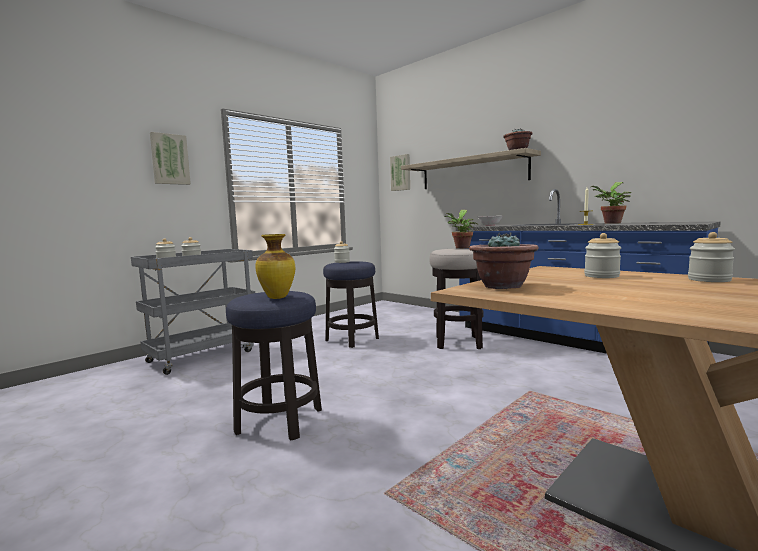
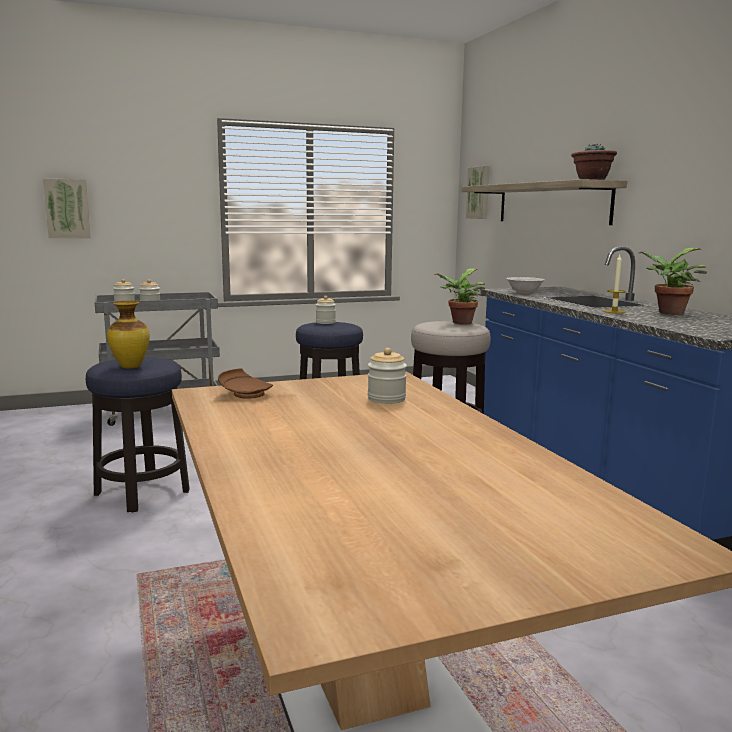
camera: 25 degrees right, 5 degrees up
picture [150,132,191,185] -> picture moved to [43,179,91,238]
potted plant [469,232,539,289] -> brown plate [218,368,273,399]
jar [688,232,735,282] -> none

